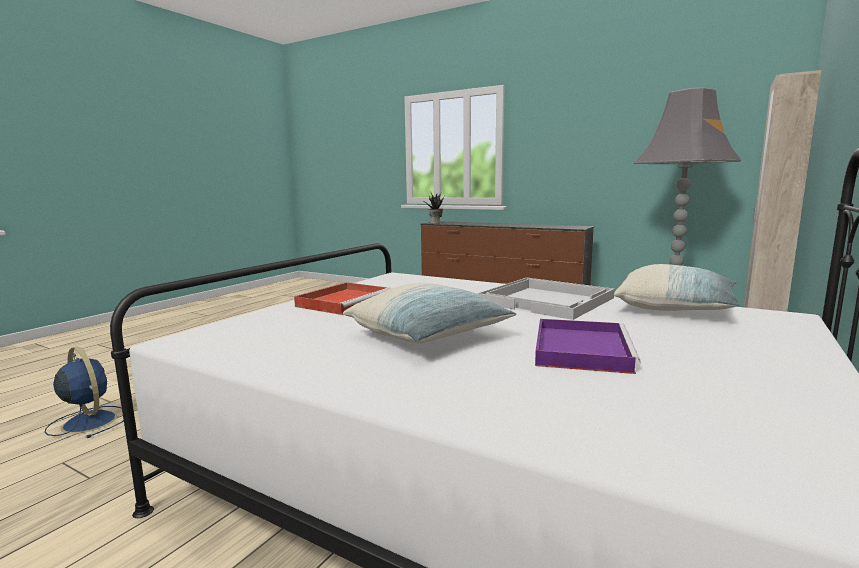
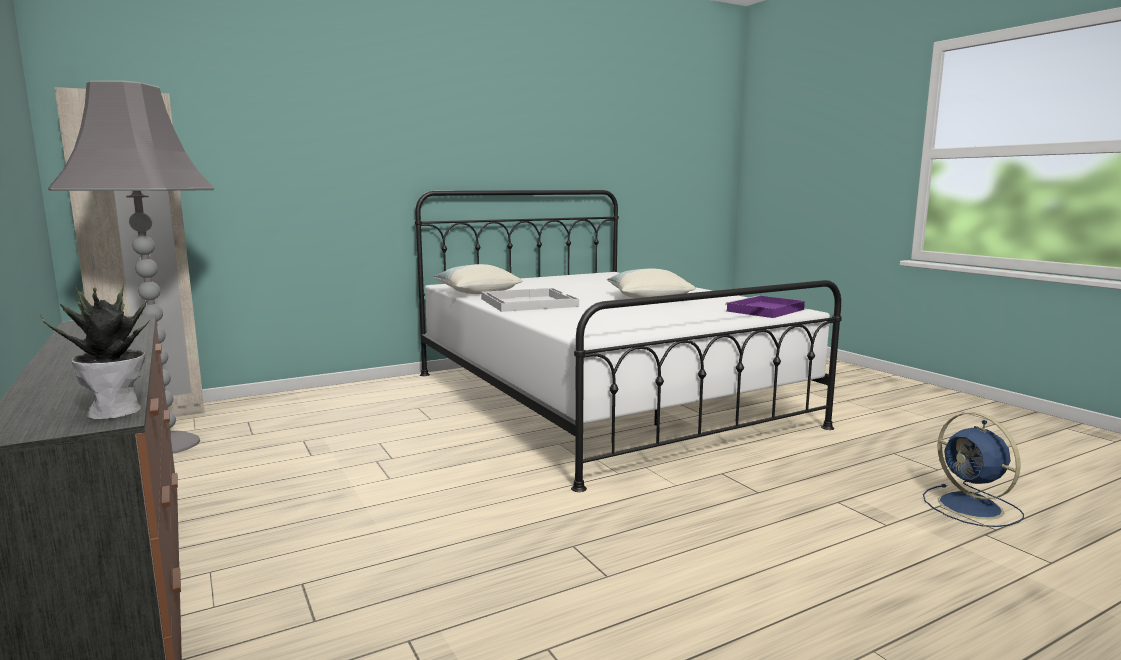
camera: 150 degrees left, 0 degrees up
red tray [294,282,392,315] -> none
purple tray [535,319,641,374] -> purple tray moved to [725,295,805,318]

